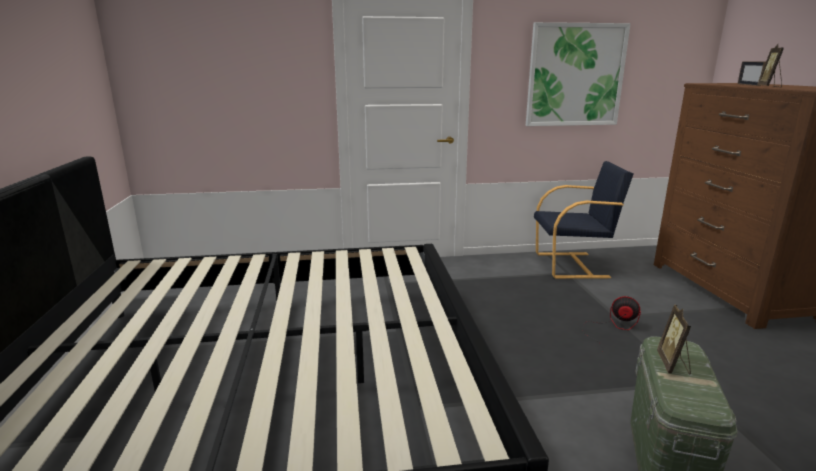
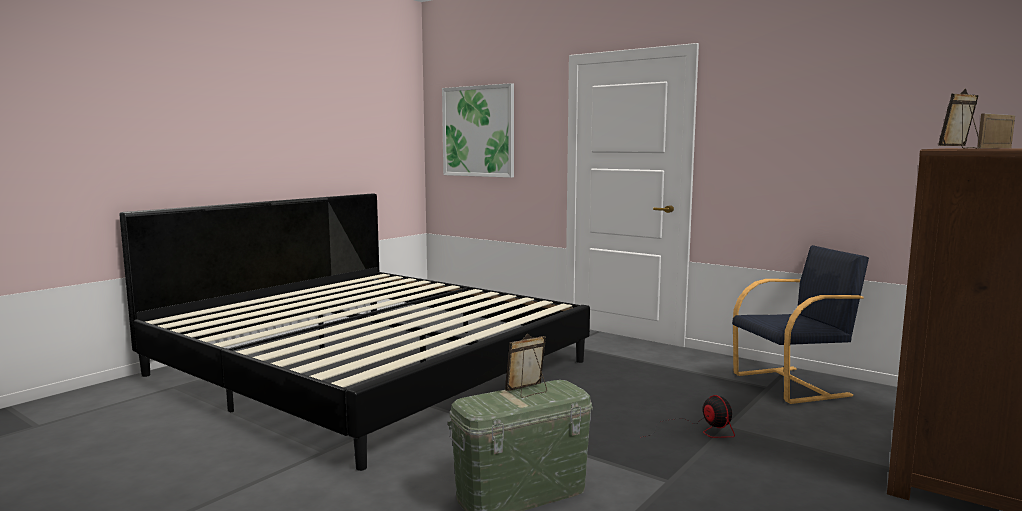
camera: 45 degrees right, 10 degrees down
picture [526,22,631,126] -> picture moved to [442,83,514,178]
black armchair [534,161,633,279] -> black armchair turned 60 degrees counterclockwise [732,245,869,404]

